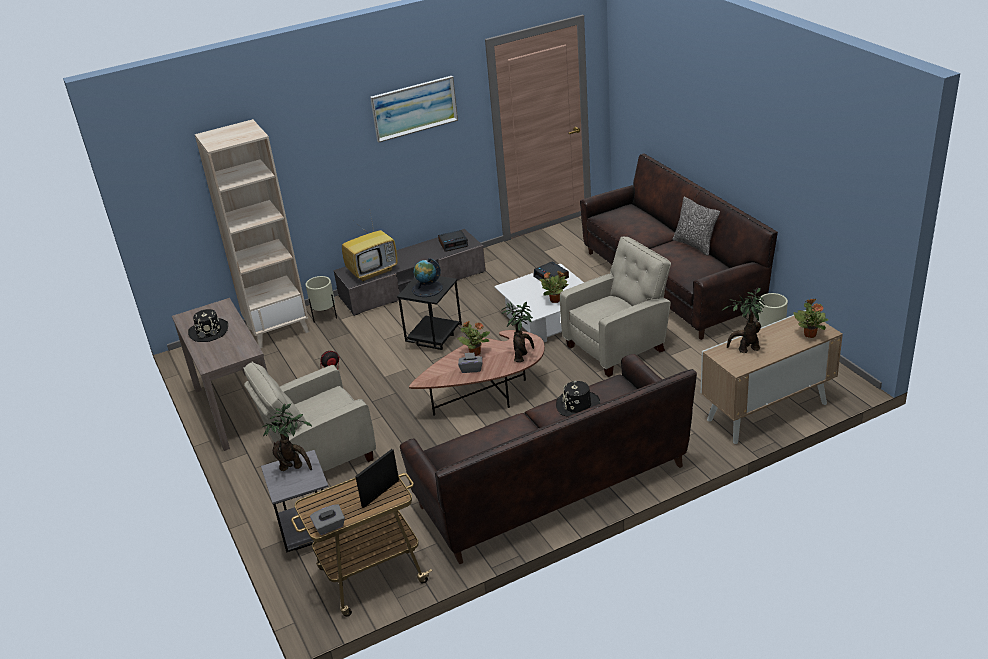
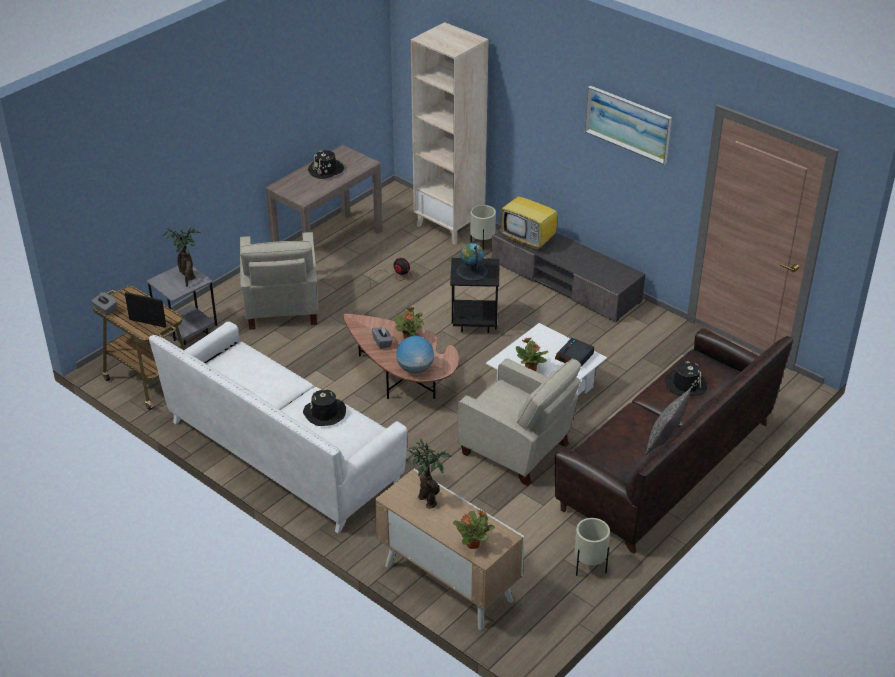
camera: 65 degrees right, 5 degrees up
beige armchair [243,362,376,472] -> beige armchair turned 135 degrees counterclockwise [240,232,319,330]
brown sofa [400,354,697,564] -> white sofa [149,322,408,533]
alarm clock [438,230,468,252] -> none
potted plant [501,302,534,362] -> globe [396,336,434,374]
none -> black hat [665,362,707,396]

